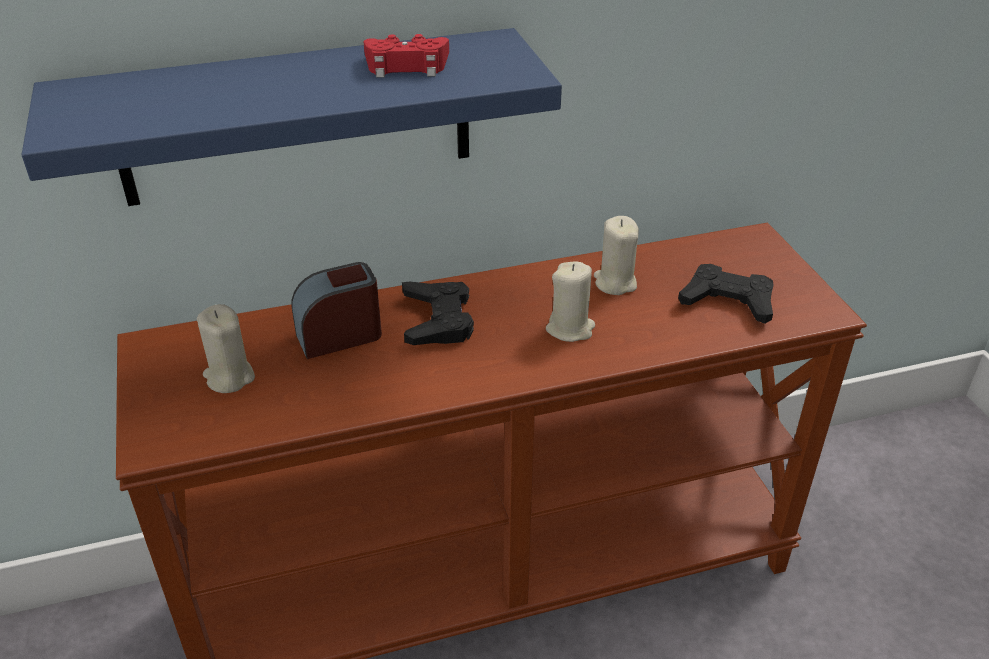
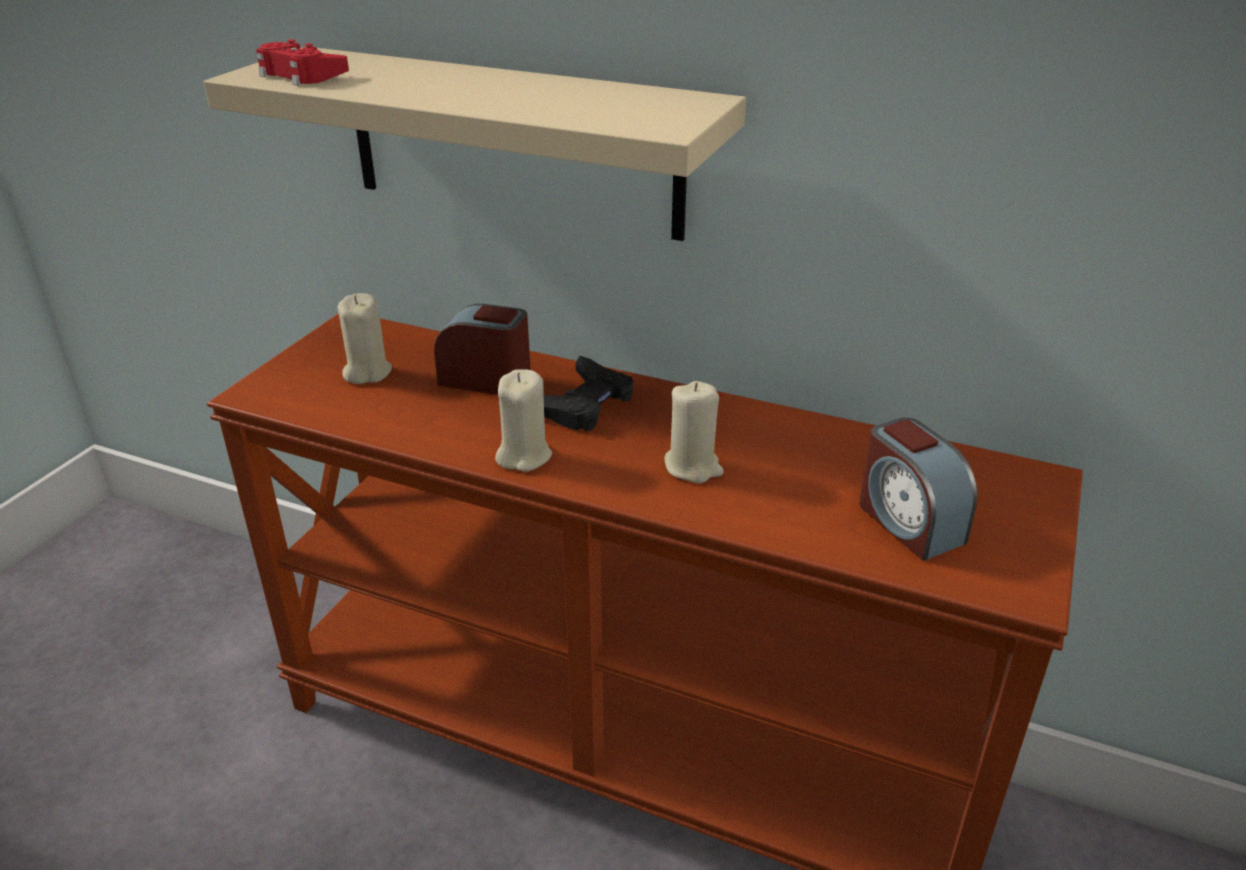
camera: 40 degrees right, 5 degrees down
blue shelf [22,28,562,206] -> beige shelf [204,47,746,241]
red game controller [363,34,449,78] -> red game controller moved to [256,39,349,86]
beige candle [594,216,639,295] -> beige candle moved to [495,369,552,472]
black game controller [678,264,774,324] -> alarm clock [859,417,978,561]

